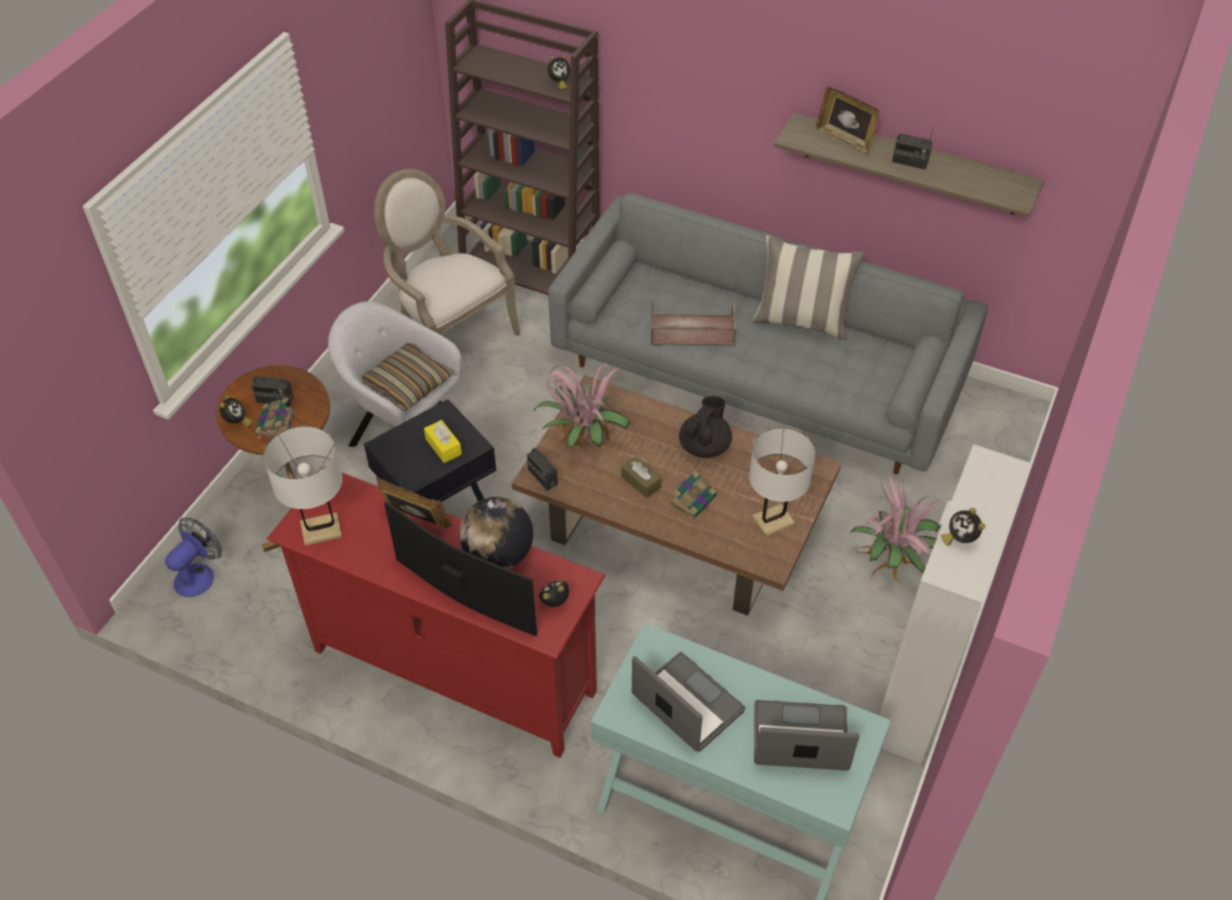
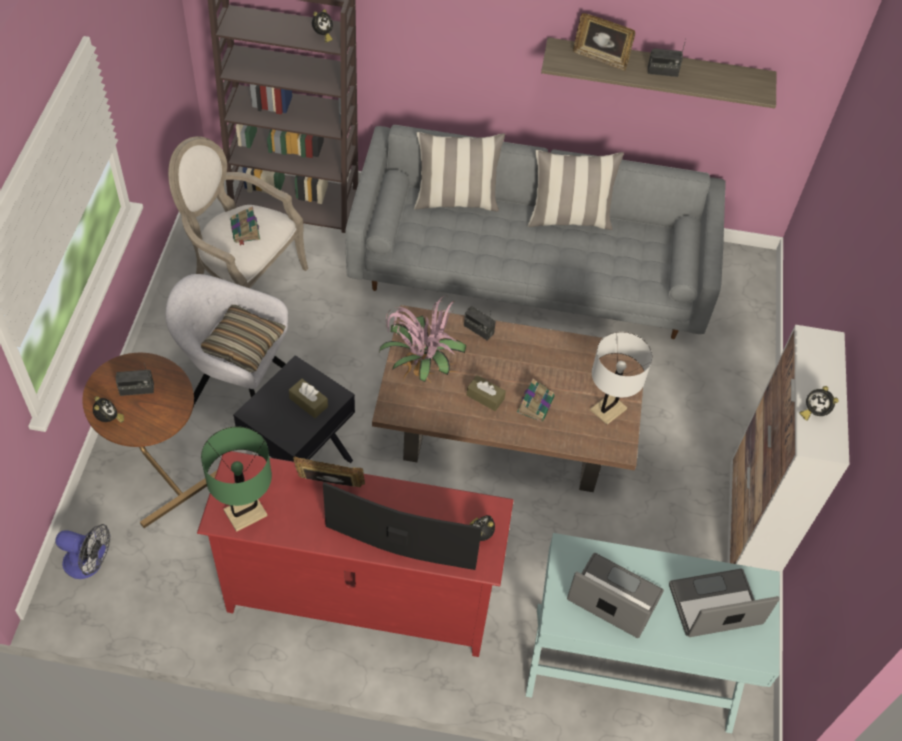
camera: 20 degrees left, 5 degrees up
fan [165,518,222,597] -> fan turned 90 degrees clockwise [55,524,110,579]
book [255,397,295,442] -> book moved to [230,206,260,246]
white table lamp [263,426,343,546] -> green table lamp [201,427,272,532]
yellow tissue box [424,420,462,463] -> brown tissue box [289,379,328,418]
globe [459,497,533,569] -> none
radio [527,448,558,491] -> radio moved to [464,306,496,341]
brown tray [651,298,737,346] -> none
black teapot [679,396,732,458] -> none
potted plant [850,470,940,586] -> none
none -> pillow [414,132,505,212]

